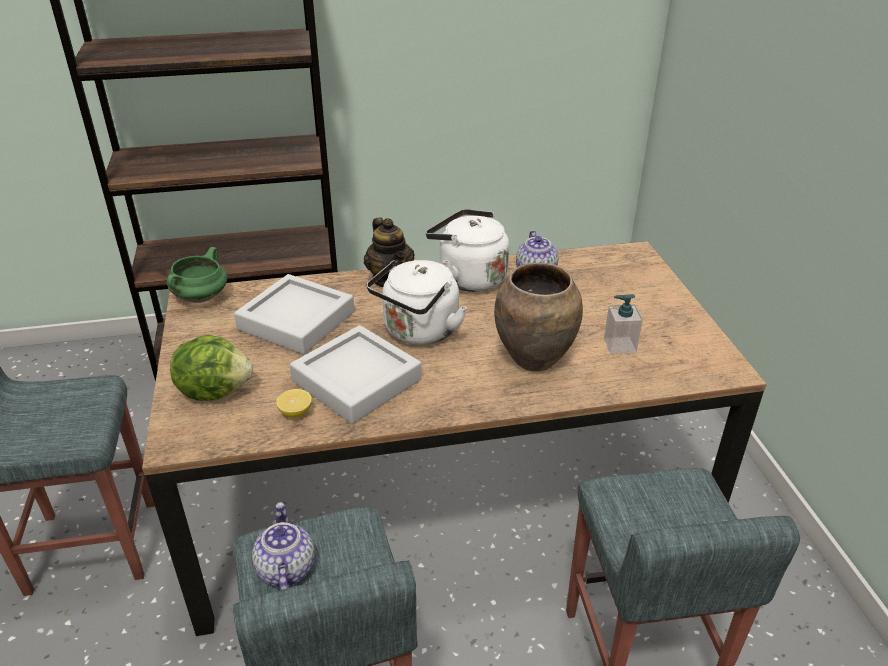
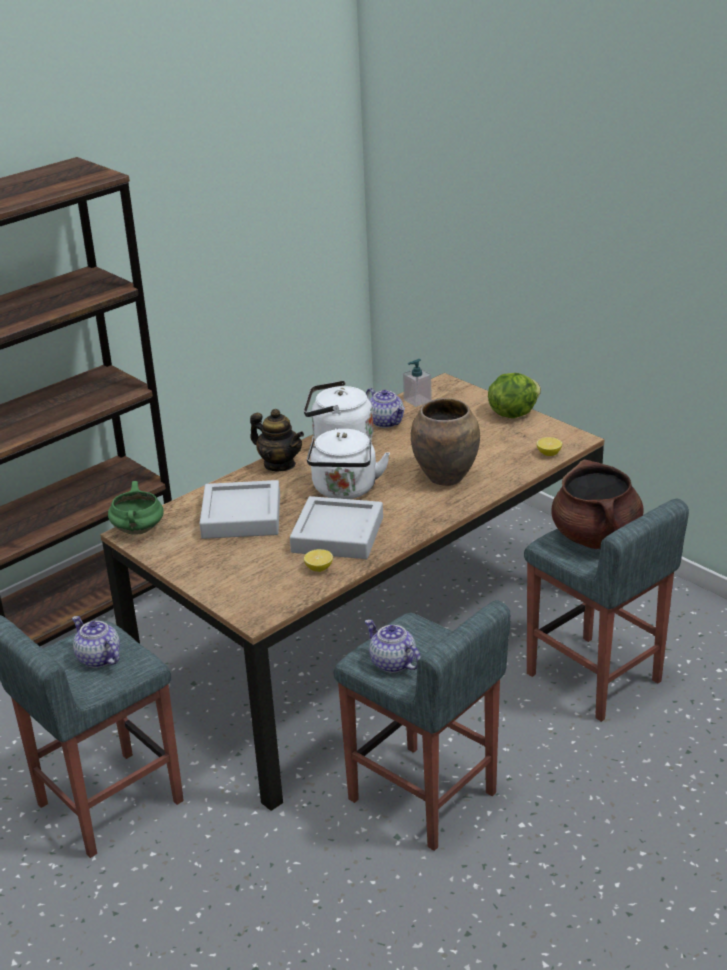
camera: 30 degrees left, 5 degrees down
lettuce [170,334,253,401] -> lettuce moved to [488,373,541,418]
soap dispenser [604,294,643,354] -> soap dispenser moved to [403,359,432,407]
none -> teapot [72,616,120,668]
none -> lemon [537,437,562,456]
none -> brown cooking pot [551,460,644,549]

